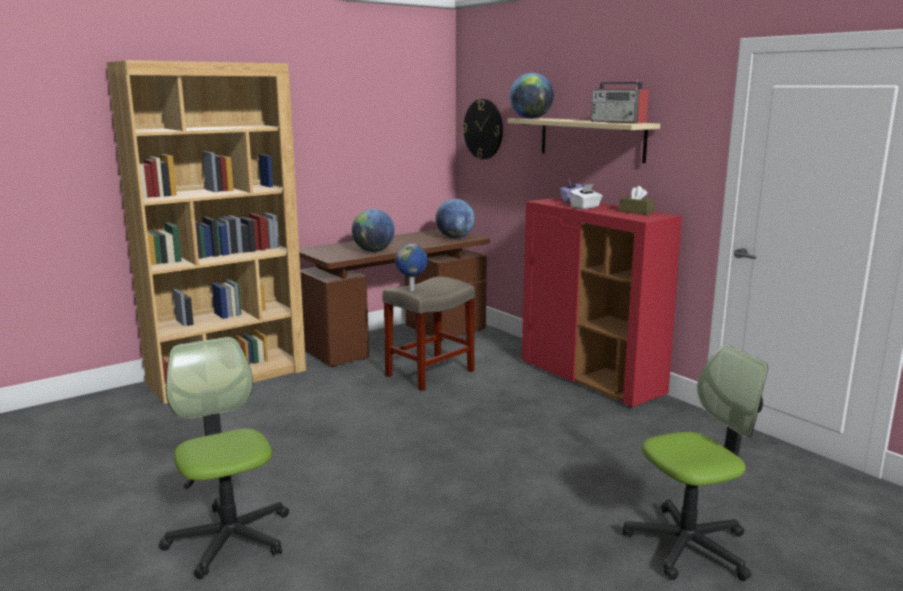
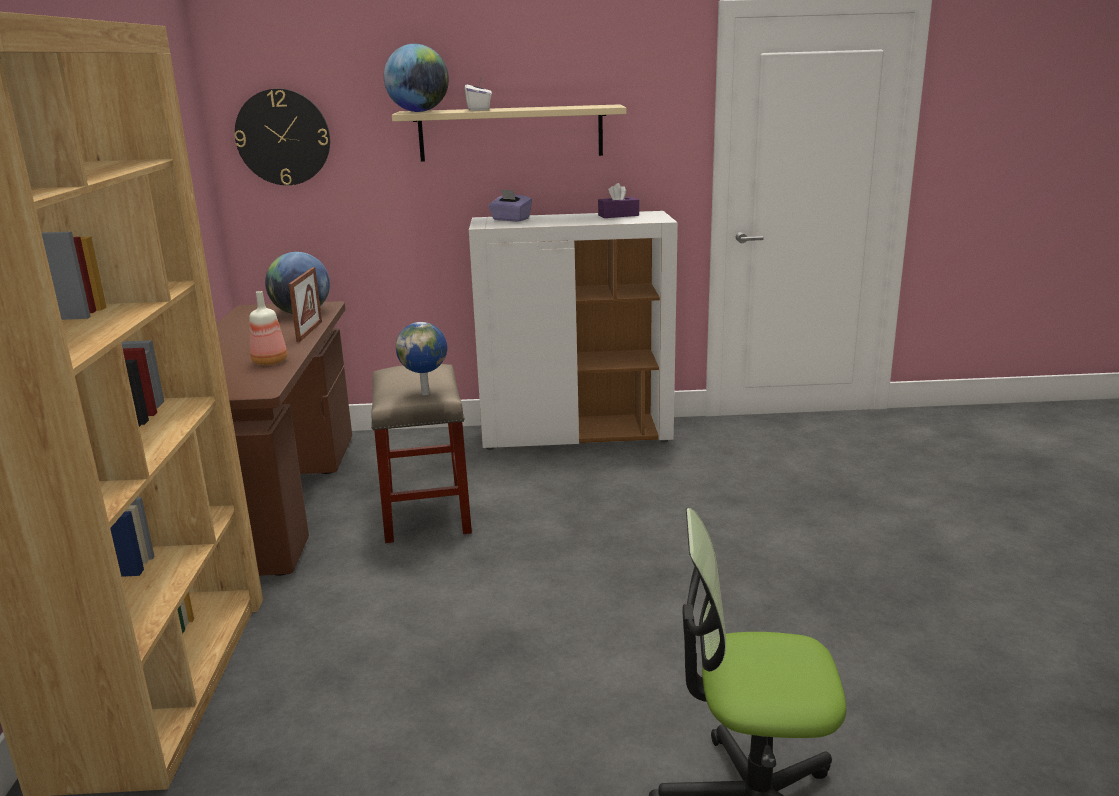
camera: 55 degrees left, 5 degrees up
globe [352,209,395,252] -> bottle [249,291,287,365]
red cabinet [522,197,682,408] -> white cabinet [469,211,678,450]
white tissue box [569,184,602,209] -> white tissue box moved to [465,77,492,111]
radio [591,79,649,123] -> none
brown tissue box [619,186,655,215] -> purple tissue box [598,183,639,218]
office chair [622,345,768,581] -> none
none -> picture frame [289,267,322,342]

